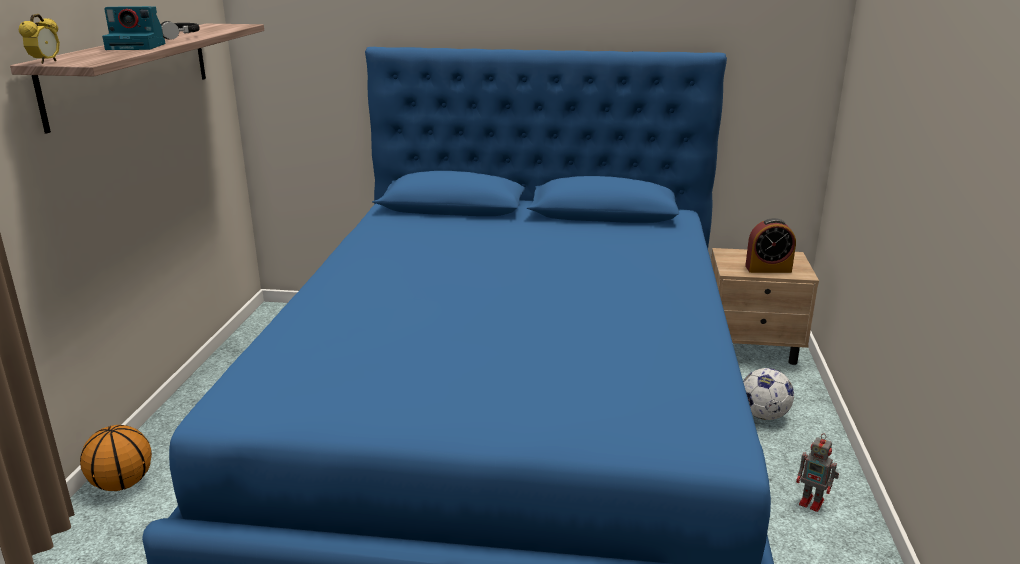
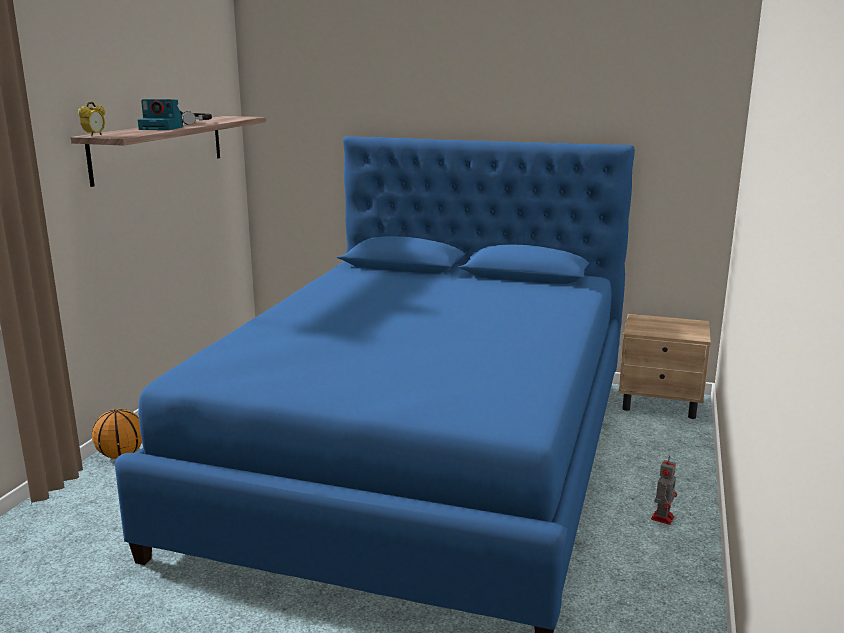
camera: 10 degrees right, 5 degrees down
football [743,368,794,420] -> none
alarm clock [745,218,796,273] -> none
toy robot [796,433,839,512] -> toy robot turned 105 degrees counterclockwise [651,456,677,525]

